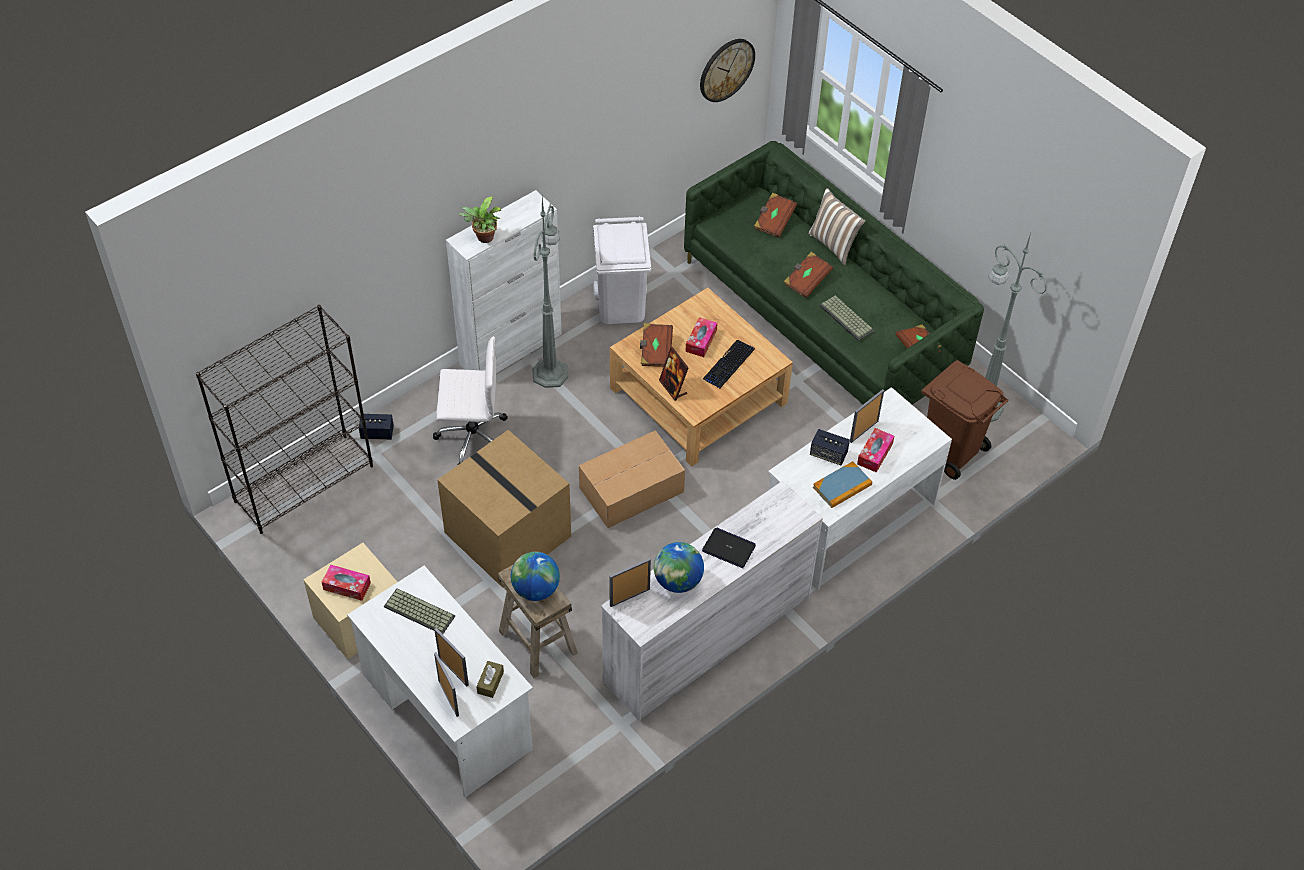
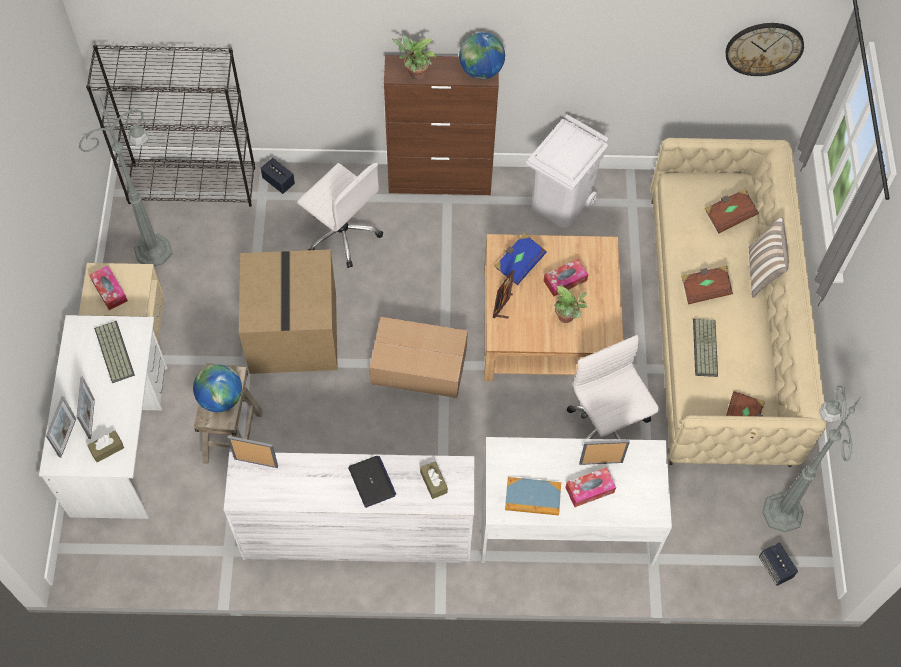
camera: 40 degrees right, 10 degrees up
white cabinet [446,190,562,373] -> brown cabinet [384,55,499,195]
grey floor lamp [532,197,568,388] -> grey floor lamp moved to [79,98,173,266]
brown book [640,323,673,367] -> blue book [495,233,547,285]
globe [654,542,704,593] -> globe moved to [459,32,505,79]
green sofa [684,141,984,405] -> beige sofa [650,138,827,467]
keyboard [703,340,755,388] -> potted plant [553,285,587,323]
speaker [810,429,850,465] -> speaker moved to [759,542,798,586]
brown trash can [921,360,1008,480] -> none
none -> brown tissue box [420,462,448,499]
none -> white office chair [567,335,660,439]

